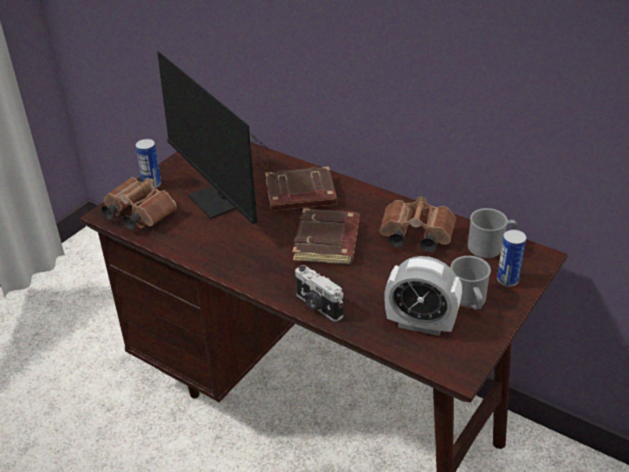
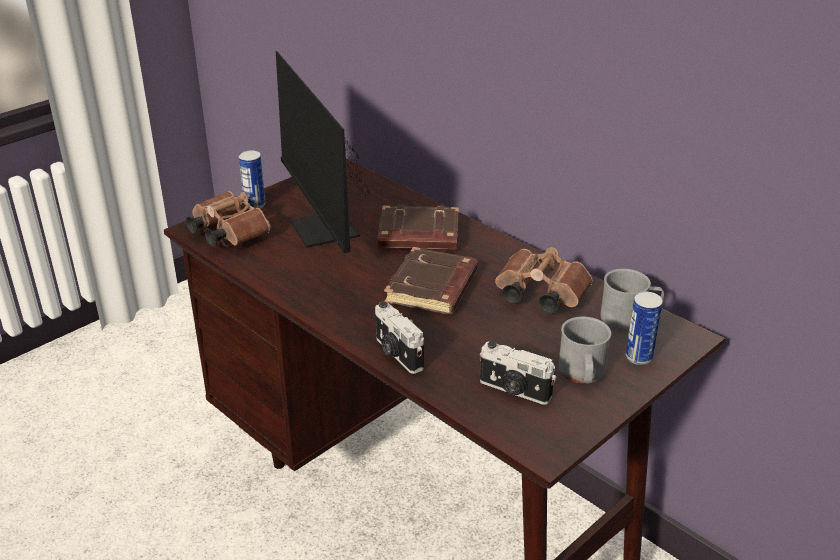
camera: 10 degrees right, 5 degrees down
alarm clock [384,256,462,336] -> camera [480,341,556,405]

